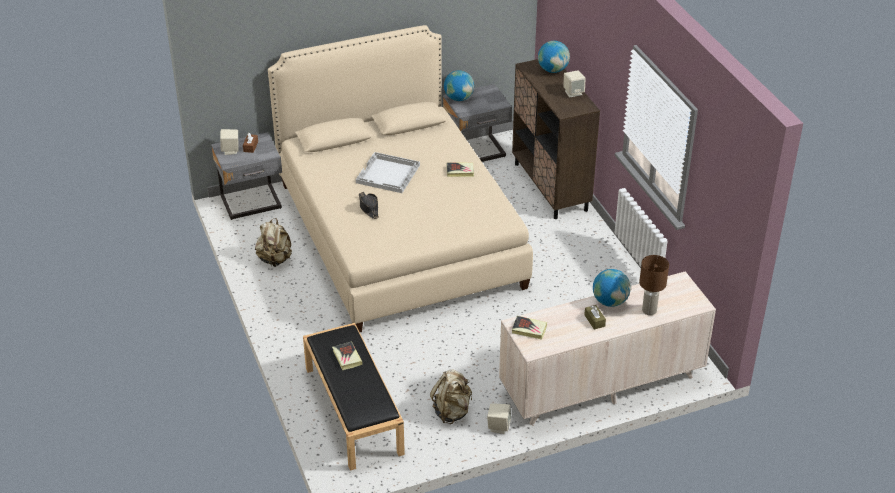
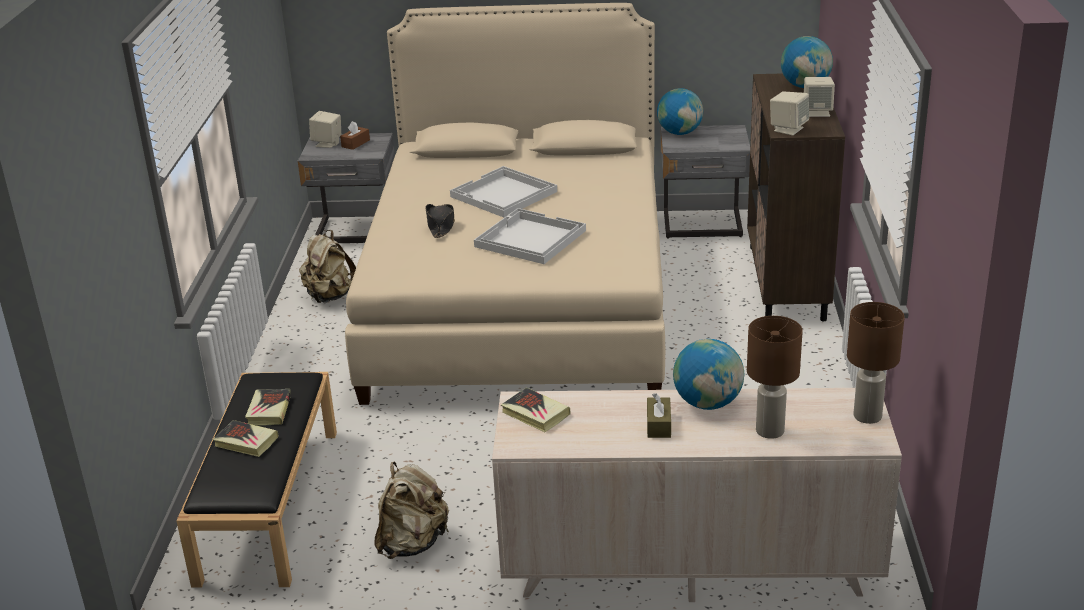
camera: 25 degrees right, 10 degrees down
book [447,163,474,177] -> book moved to [213,420,279,457]
beige speaker [487,403,511,434] -> beige speaker moved to [770,91,809,136]
none -> white tray [474,208,586,264]
none -> brown table lamp [847,302,905,424]

